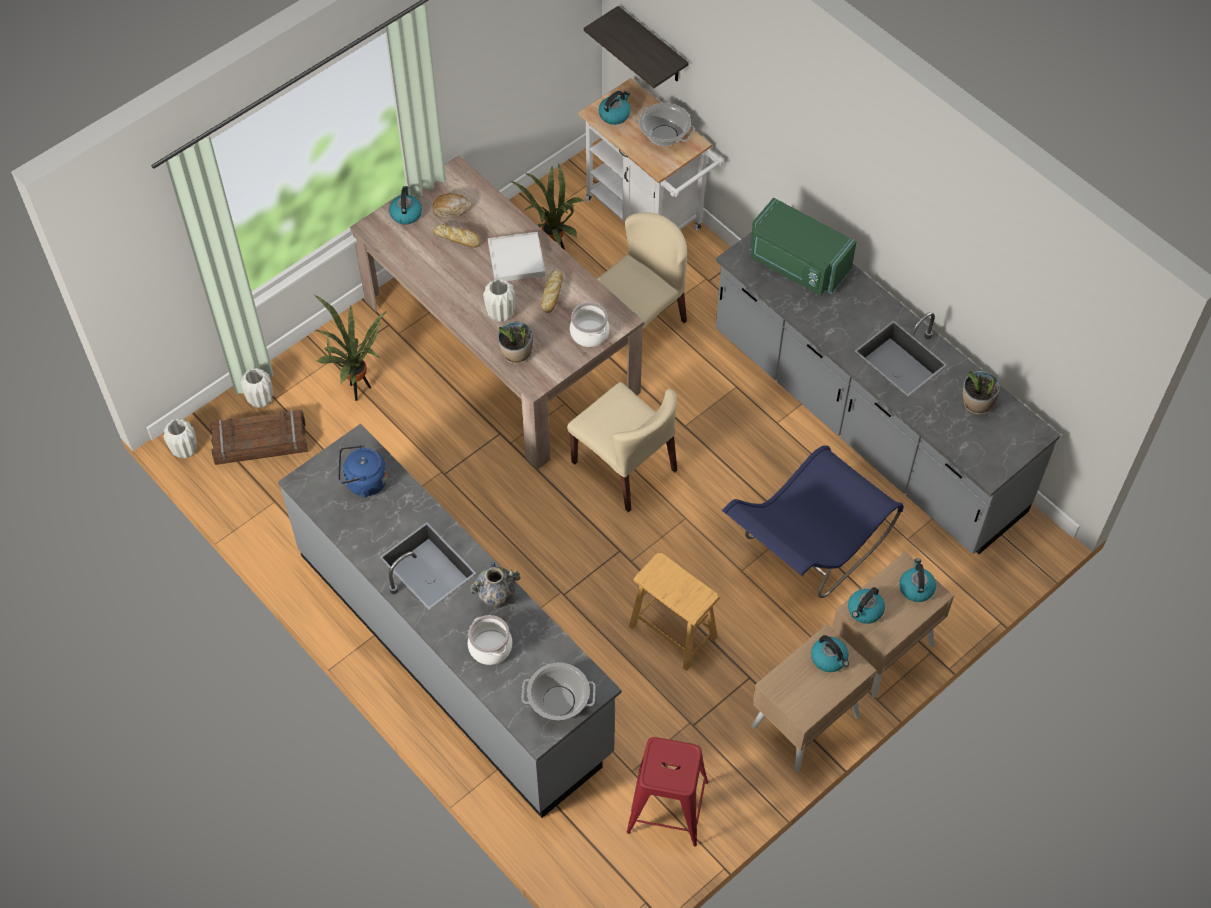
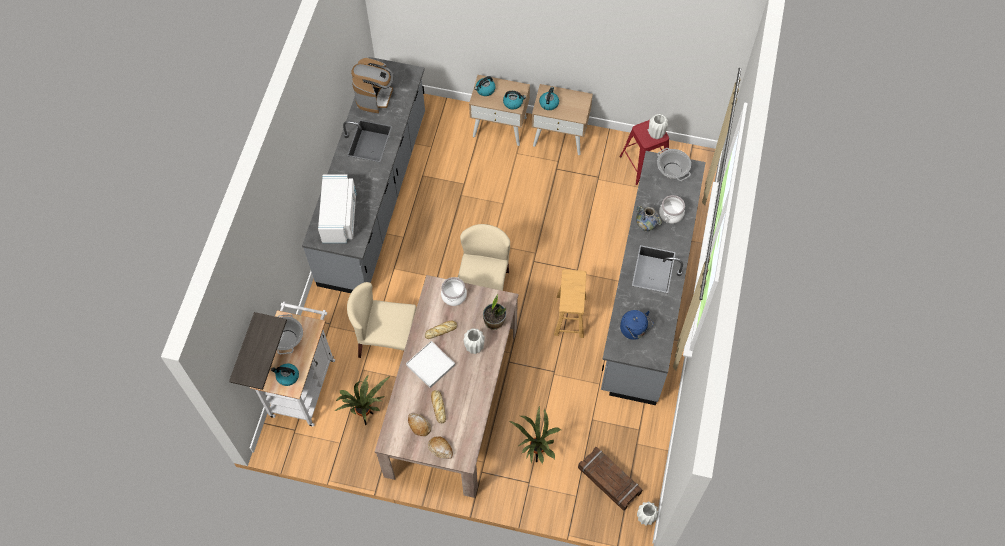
camera: 125 degrees left, 5 degrees up
white vase [240,368,273,408] -> white vase moved to [649,114,668,139]
kettle [389,186,422,225] -> bread [428,436,453,459]
brown stool [629,552,720,671] -> brown stool moved to [554,269,586,338]
blue chair [722,445,904,598] -> none
green microwave [750,197,857,296] -> white microwave [318,175,357,243]
potted plant [962,371,1000,414] -> coffee machine [351,58,393,113]

